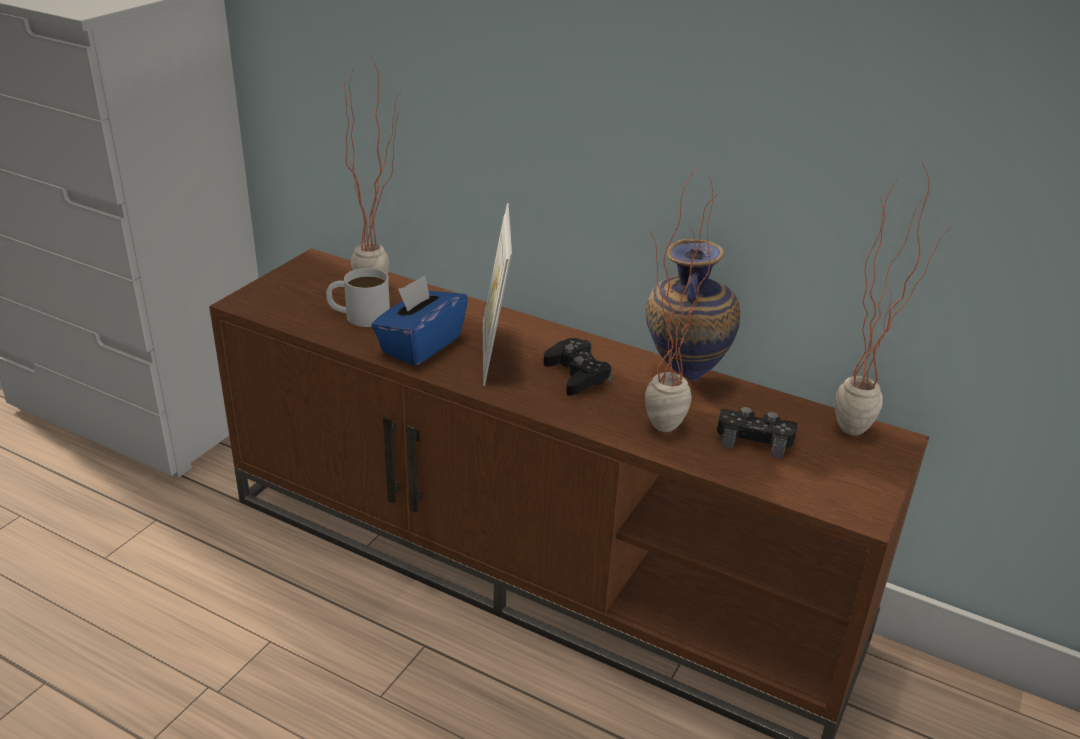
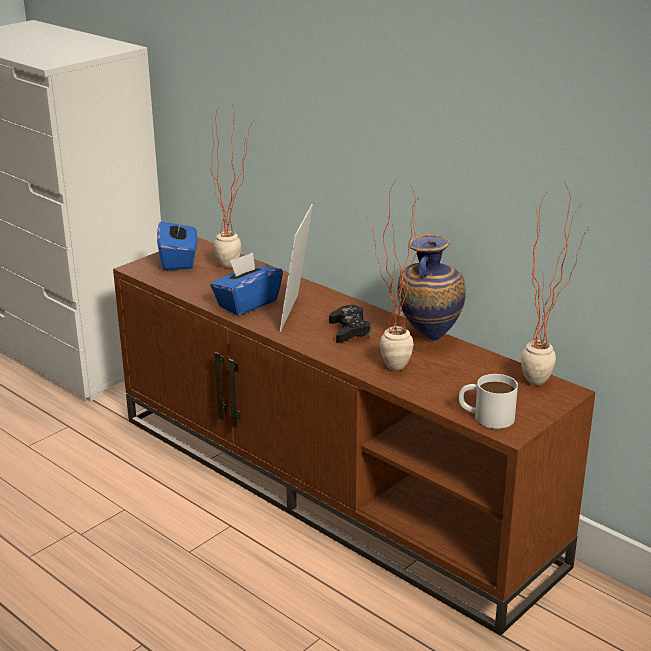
camera: 15 degrees right, 5 degrees down
white mug [326,268,390,327] -> white mug moved to [459,374,518,429]
black game controller [717,407,798,459] -> none
none -> blue tissue box [157,215,197,270]

